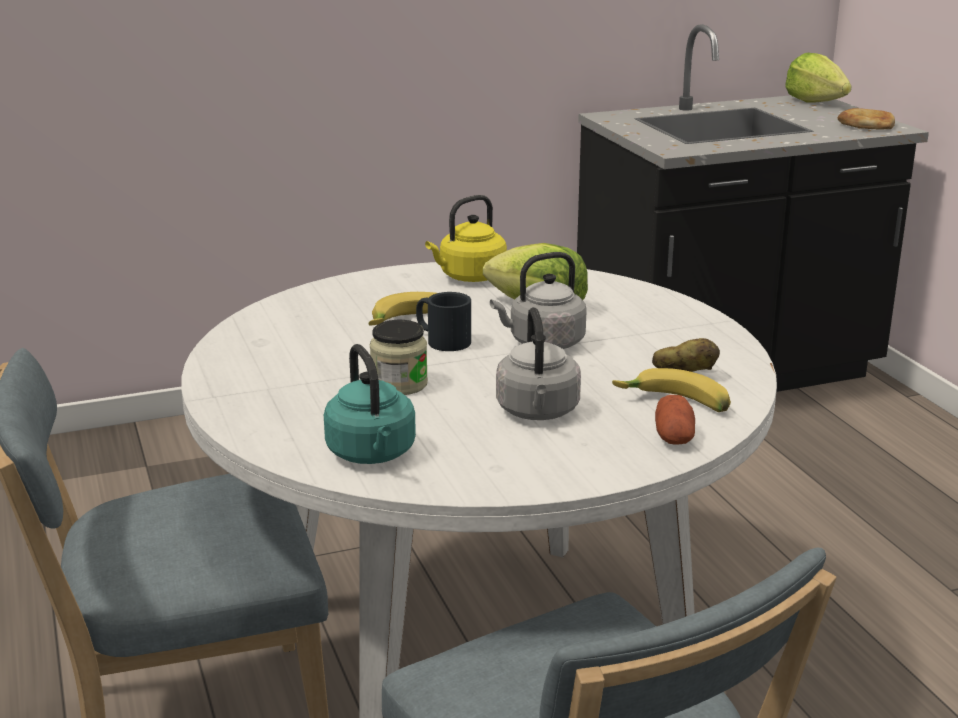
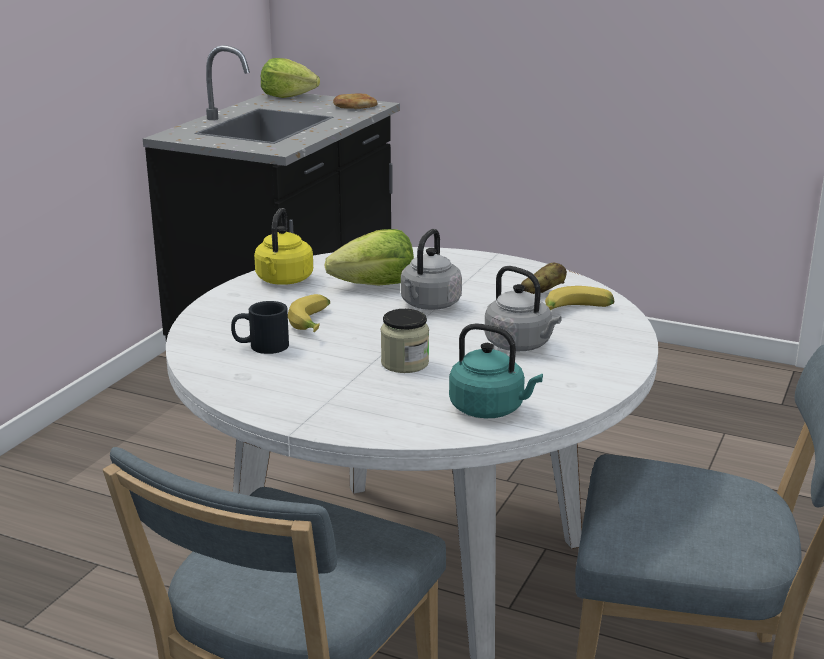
camera: 45 degrees left, 0 degrees up
black mug [416,292,471,351] -> black mug moved to [231,301,289,354]
potato [655,395,695,445] -> none

